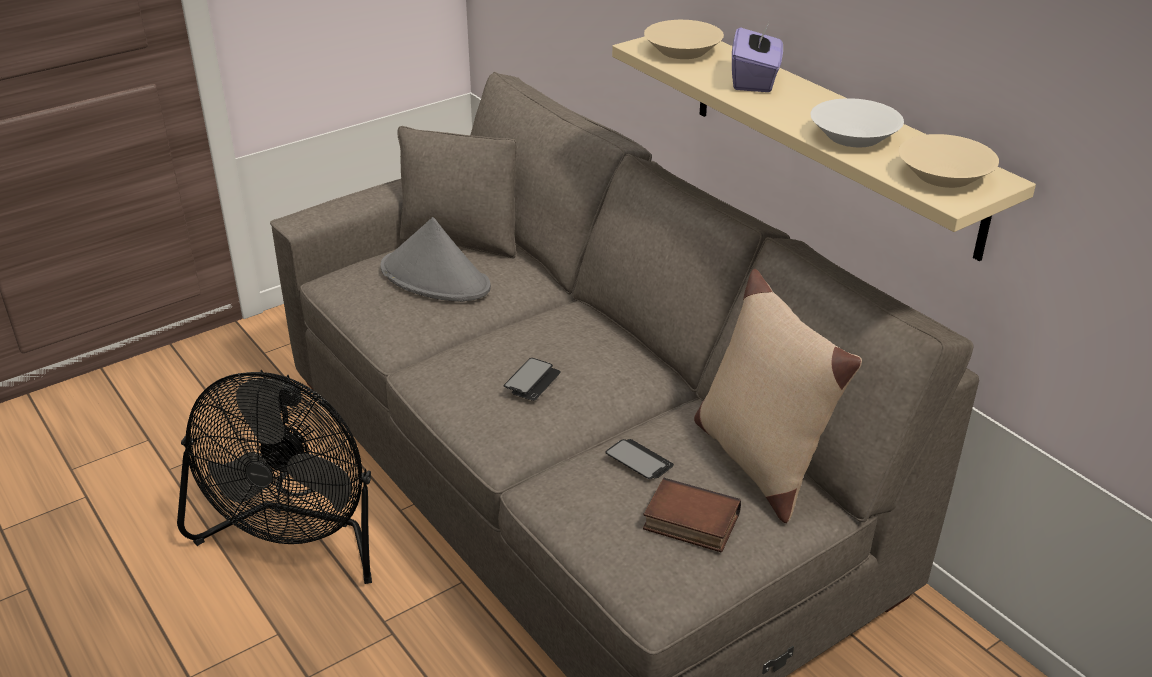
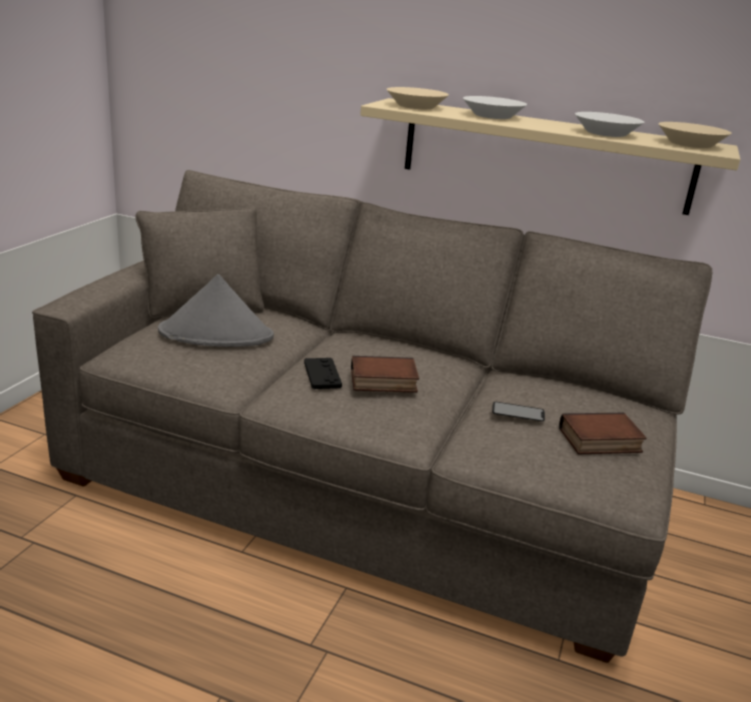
camera: 35 degrees left, 10 degrees down
black fan [177,370,372,584] -> none
phone [504,358,561,401] -> book [351,356,419,393]
beige pillow [694,269,862,523] -> none
purple tissue box [732,20,783,92] -> white bowl [463,96,527,119]
none -> black game controller [304,358,342,389]

